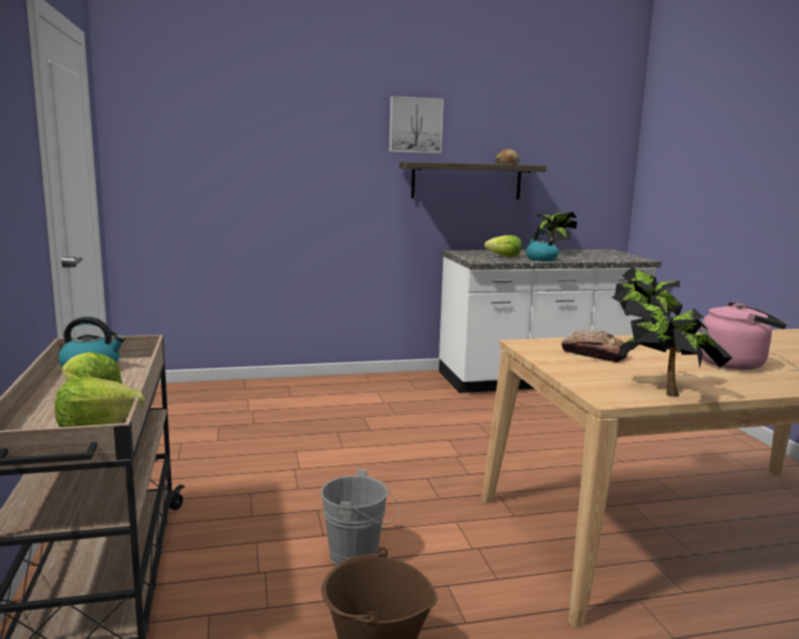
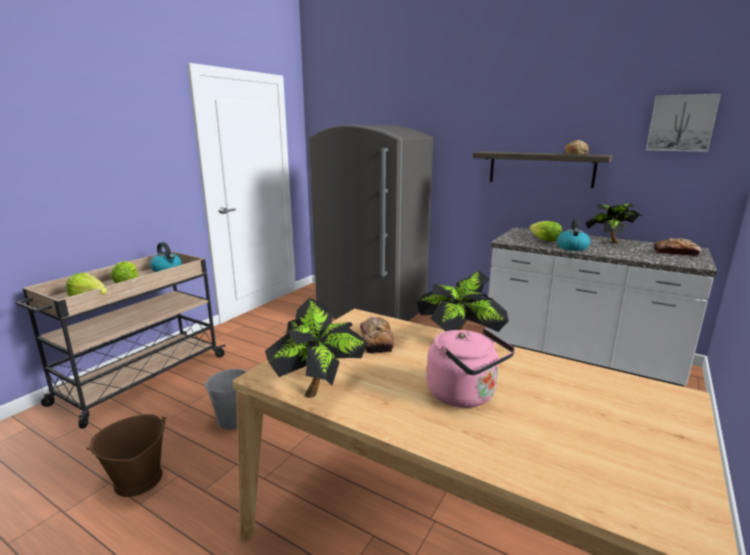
camera: 45 degrees right, 5 degrees up
picture [389,96,444,153] -> picture moved to [646,94,721,152]
none -> grey fridge [309,125,433,321]
none -> bread [654,238,701,256]

